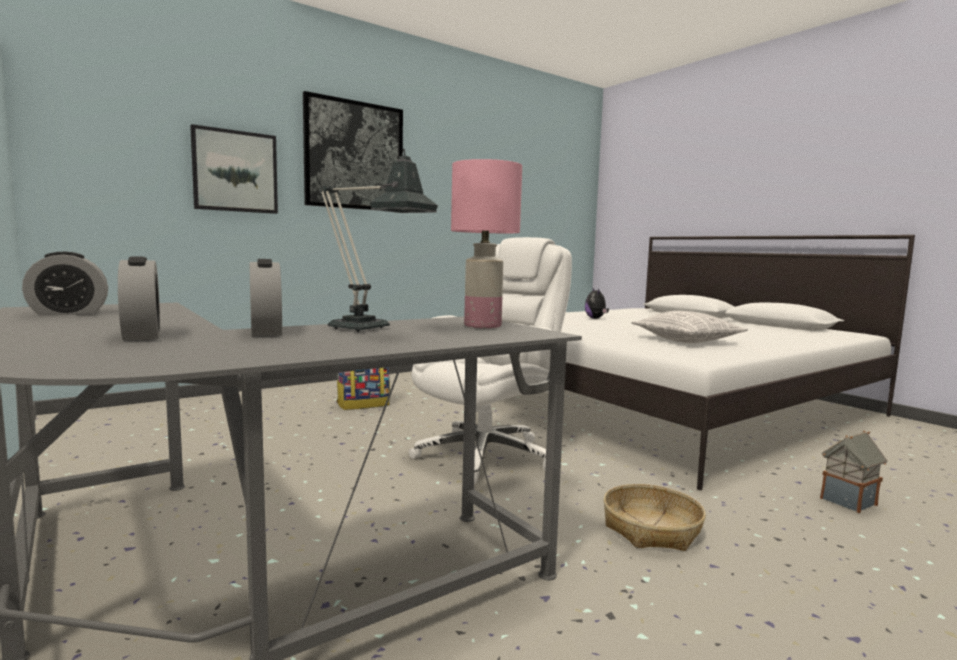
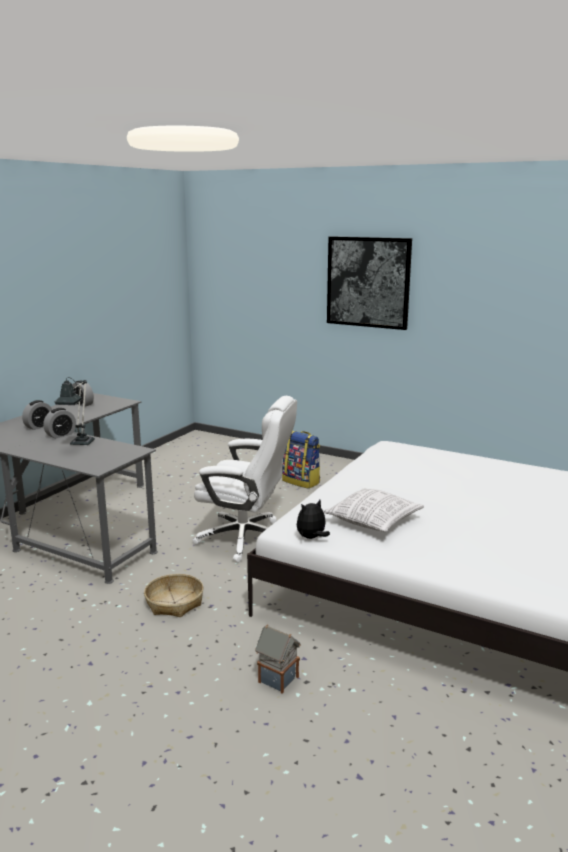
camera: 65 degrees right, 10 degrees up
picture [190,124,278,214] -> none
pink table lamp [451,159,522,328] -> none
plush toy [585,289,609,319] -> plush toy moved to [297,500,330,539]

